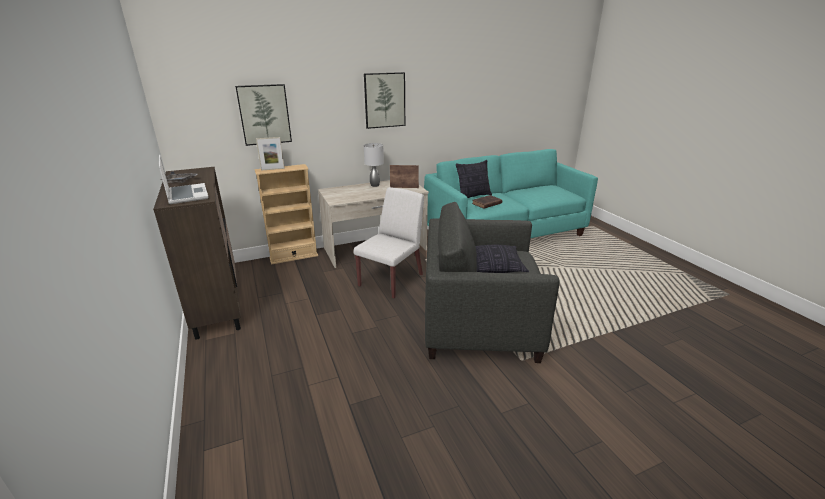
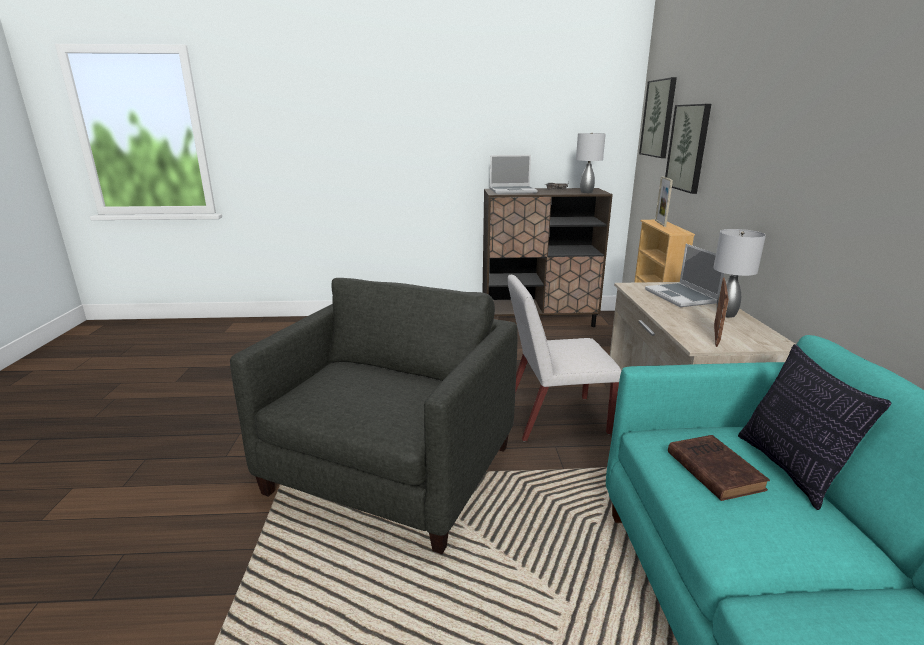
camera: 110 degrees right, 5 degrees down
white chair [354,187,424,299] -> white chair turned 120 degrees clockwise [507,275,621,441]
picture [364,72,405,129] -> picture moved to [639,77,677,158]
pillow [475,245,529,273] -> none
none -> grey table lamp [576,133,606,193]
none -> laptop [645,244,724,307]

